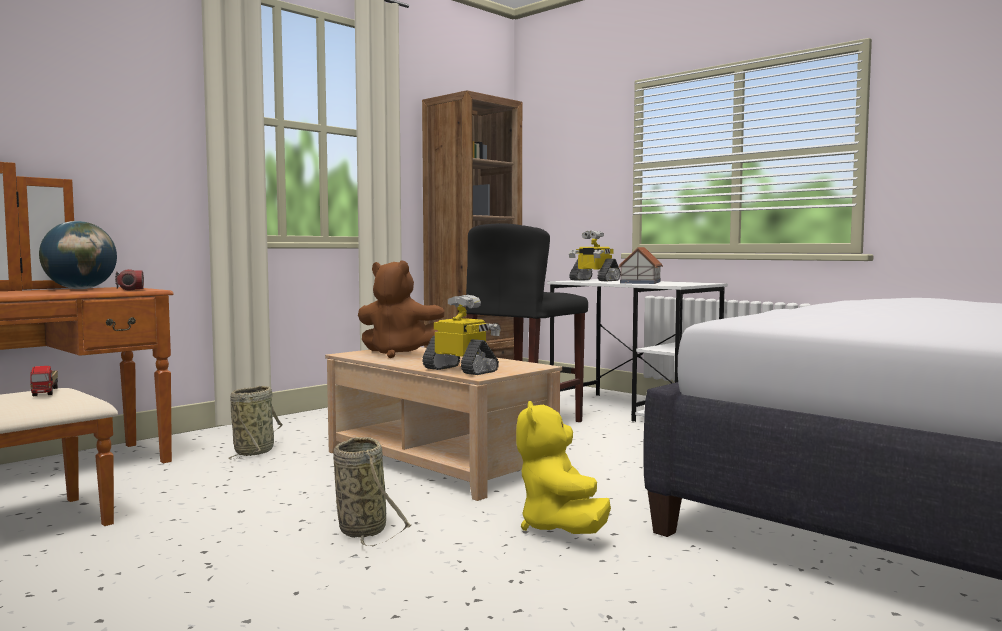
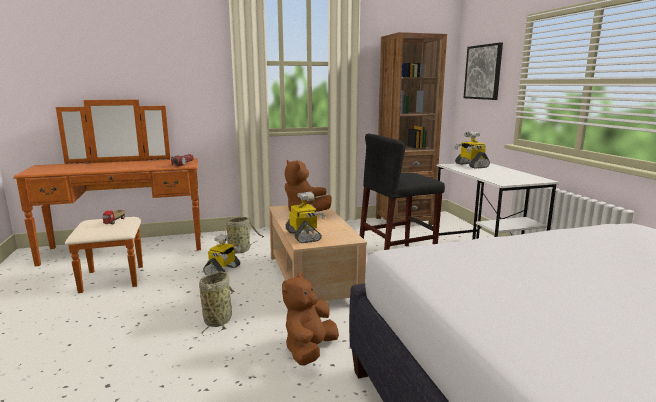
camera: 30 degrees right, 10 degrees up
globe [39,221,117,289] -> none
yellow plush toy [516,401,611,534] -> brown plush toy [282,273,339,366]
toy house [618,247,663,284] -> none
none -> toy robot [203,235,242,275]
none -> picture [464,43,503,100]

